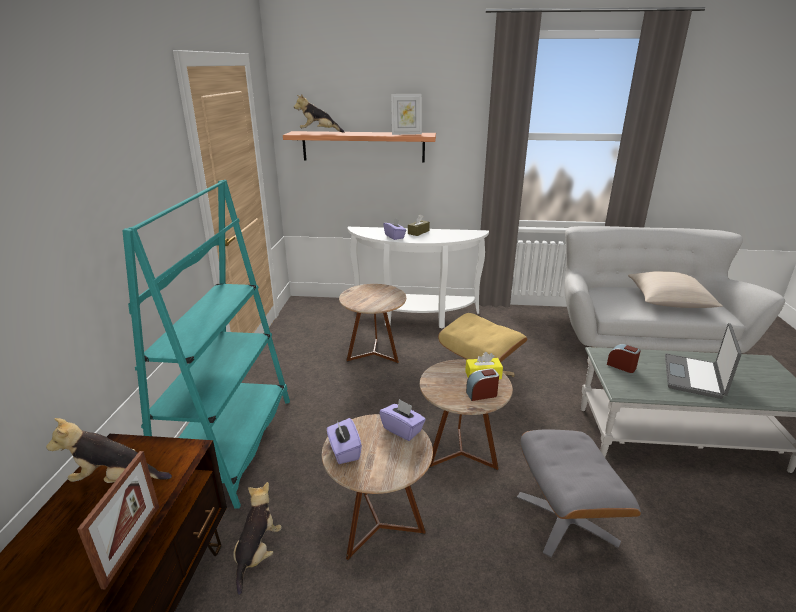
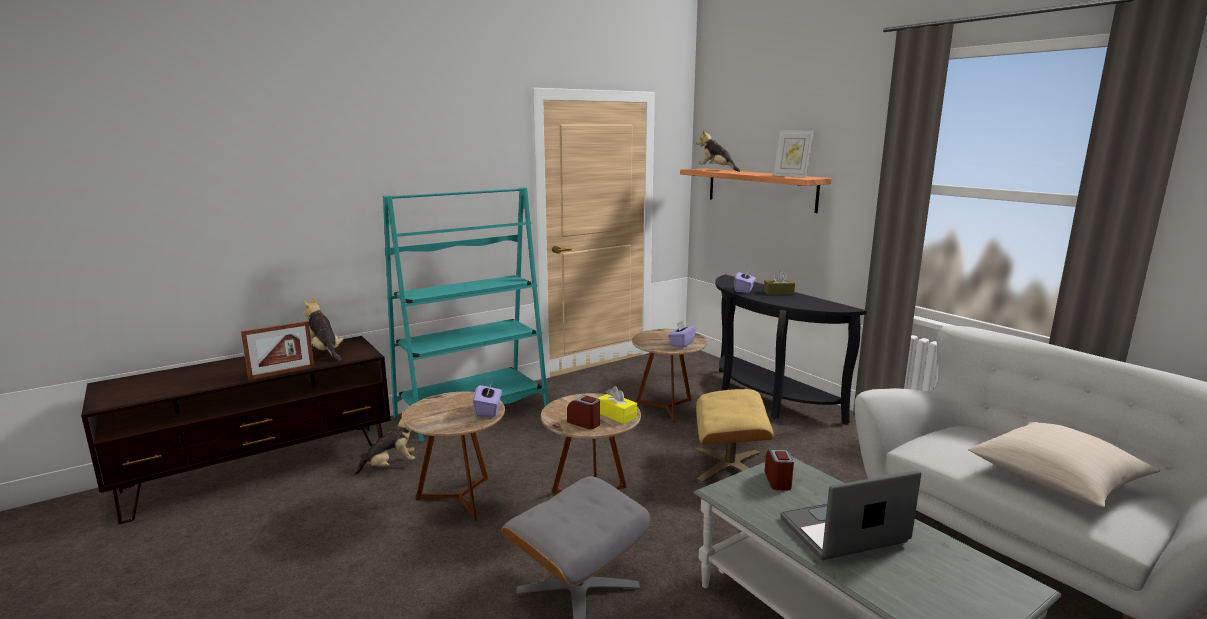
camera: 50 degrees right, 10 degrees down
purple tissue box [327,418,362,464] -> purple tissue box moved to [668,320,696,348]
white console table [348,227,489,328] -> black console table [715,275,867,425]

